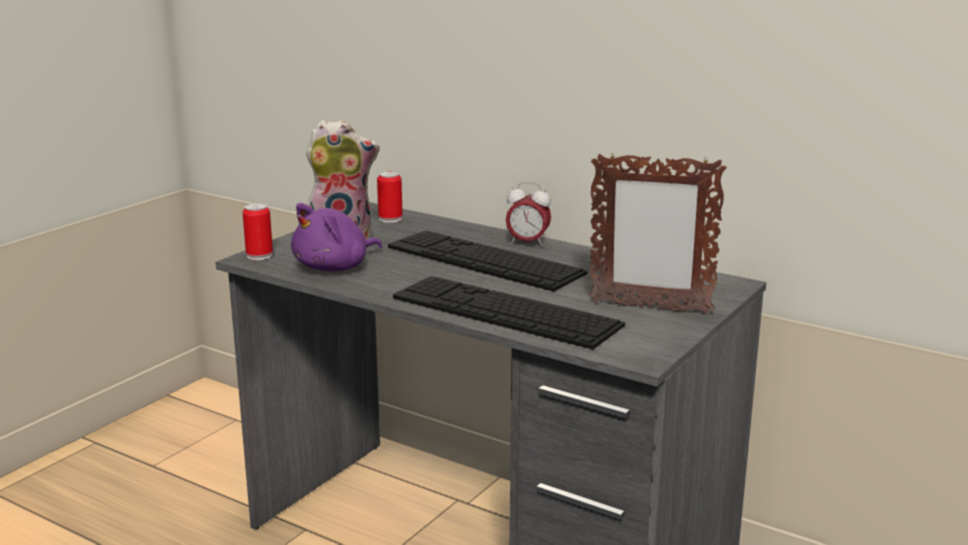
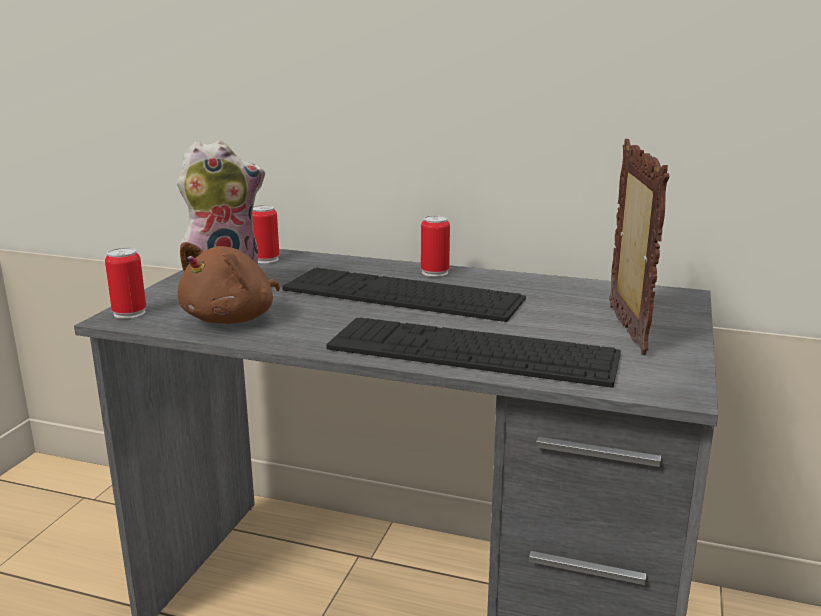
camera: 15 degrees left, 0 degrees up
purple plush toy [291,203,382,271] -> brown plush toy [177,242,280,324]
alarm clock [506,182,551,247] -> can [421,215,450,277]
picture frame [590,154,726,314] -> picture frame turned 90 degrees counterclockwise [609,139,669,355]

